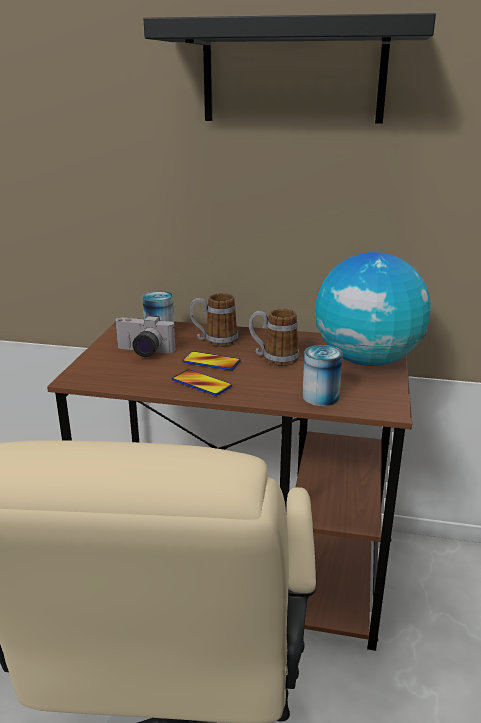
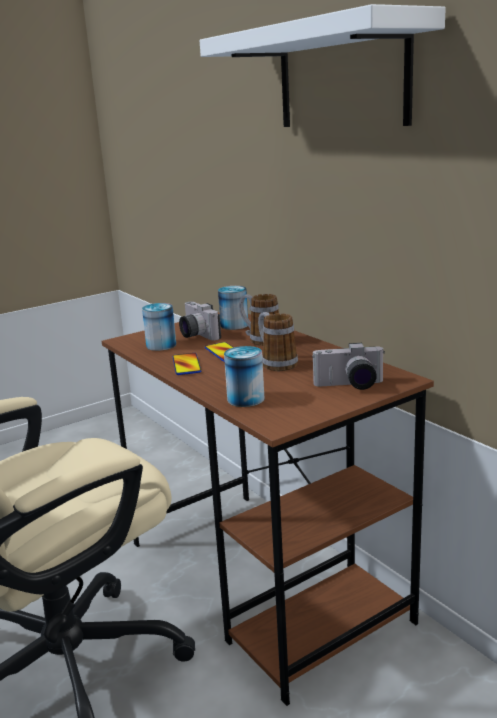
camera: 45 degrees right, 5 degrees down
black shelf [143,13,436,124] -> white shelf [199,4,446,127]
globe [315,252,431,366] -> camera [312,343,385,390]
none -> can [142,303,176,351]

